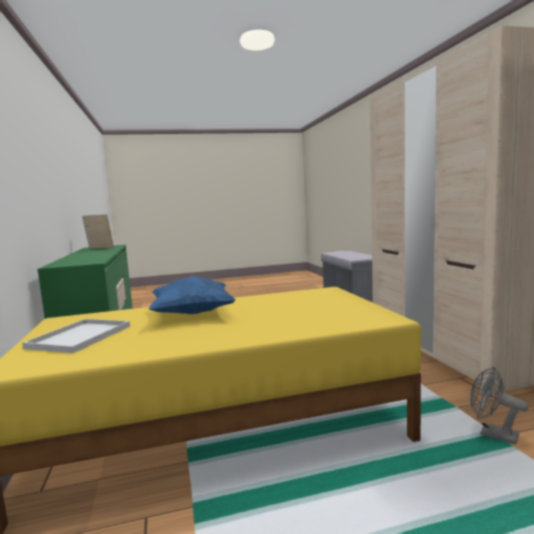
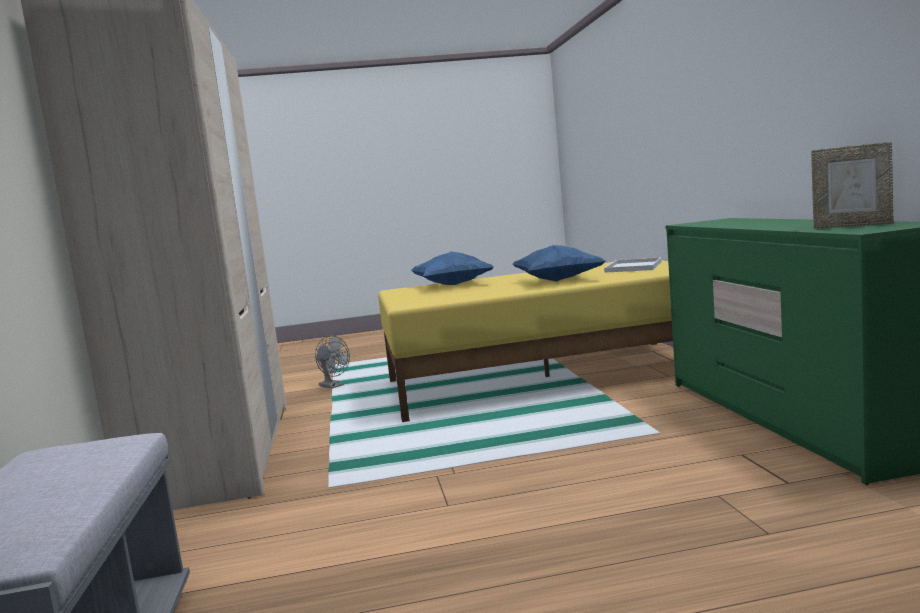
camera: 175 degrees left, 0 degrees up
none -> blue pillow [411,251,494,285]

